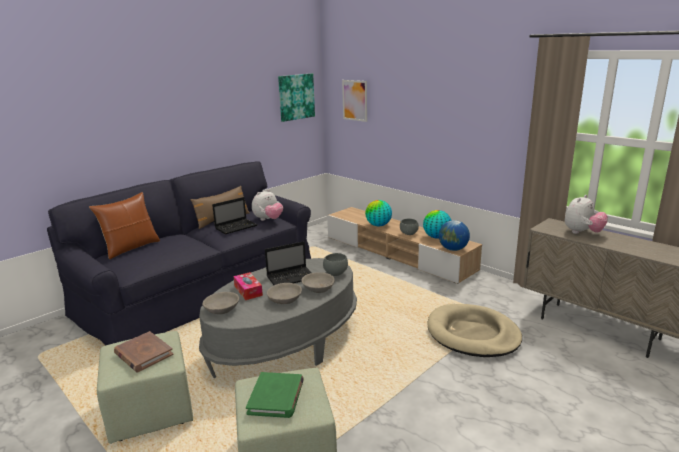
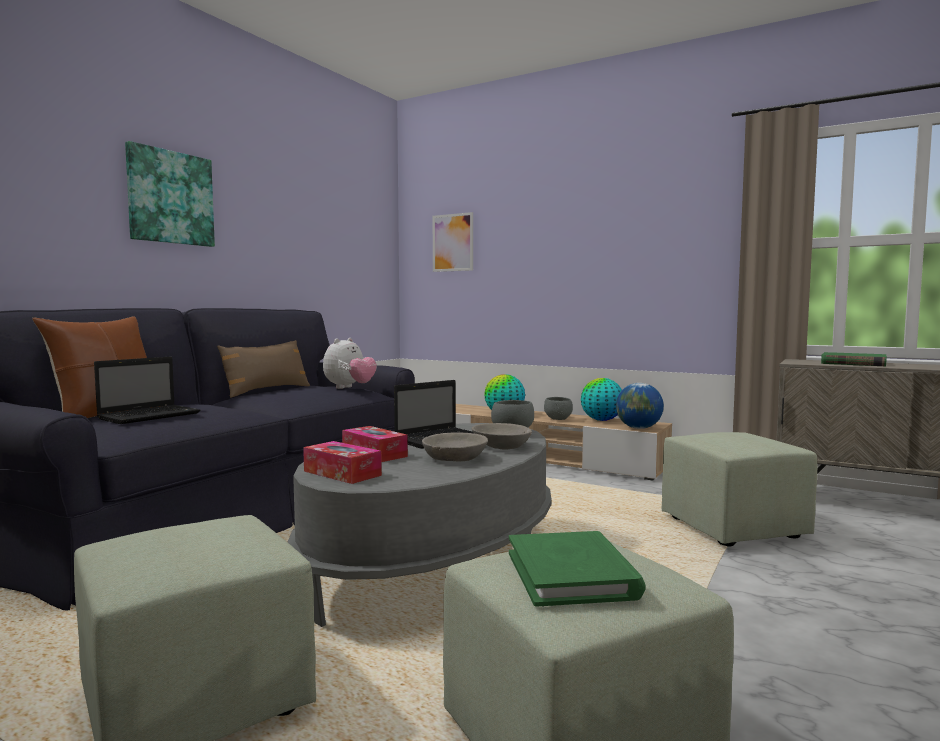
camera: 15 degrees left, 15 degrees down
brown book [114,331,174,373] -> none
grey bowl [202,292,239,314] -> tissue box [303,441,382,484]
laptop [212,197,258,235] -> laptop moved to [94,357,200,424]
picture [278,73,315,122] -> picture moved to [125,141,215,247]
beige dog bed [427,304,522,357] -> green ottoman [662,432,817,547]
plush toy [565,195,608,234] -> green book [821,352,887,366]

